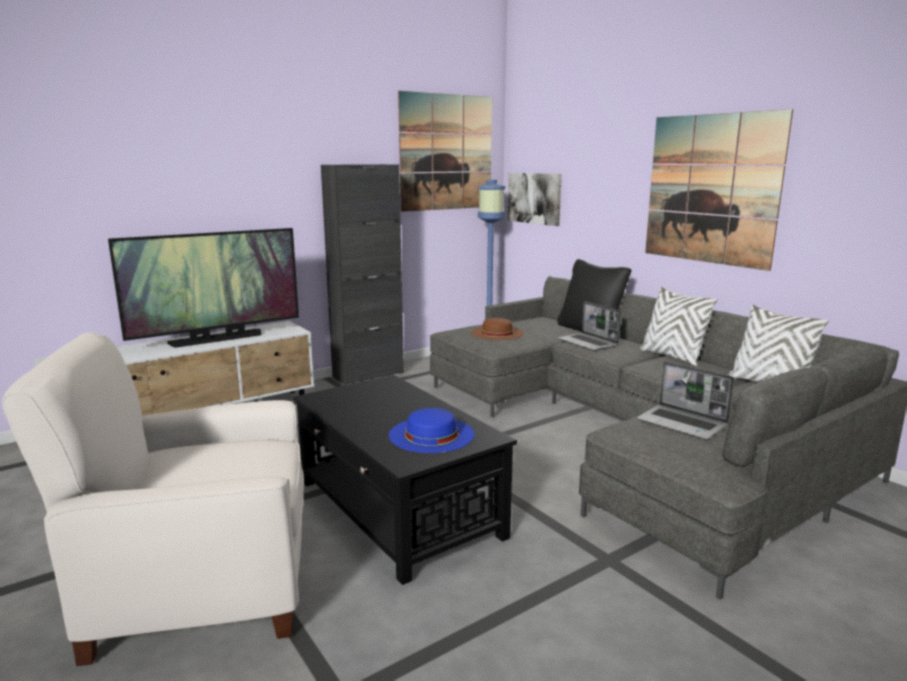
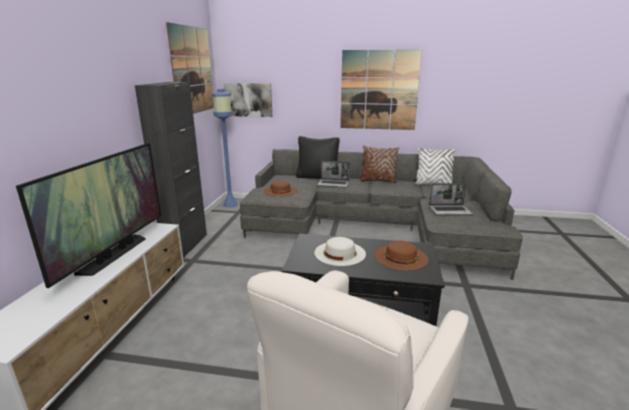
camera: 45 degrees left, 5 degrees up
blue hat [389,408,474,453] -> brown hat [375,241,428,271]
white pillow [639,286,718,366] -> brown pillow [360,145,399,183]
none -> white hat [314,237,366,266]

